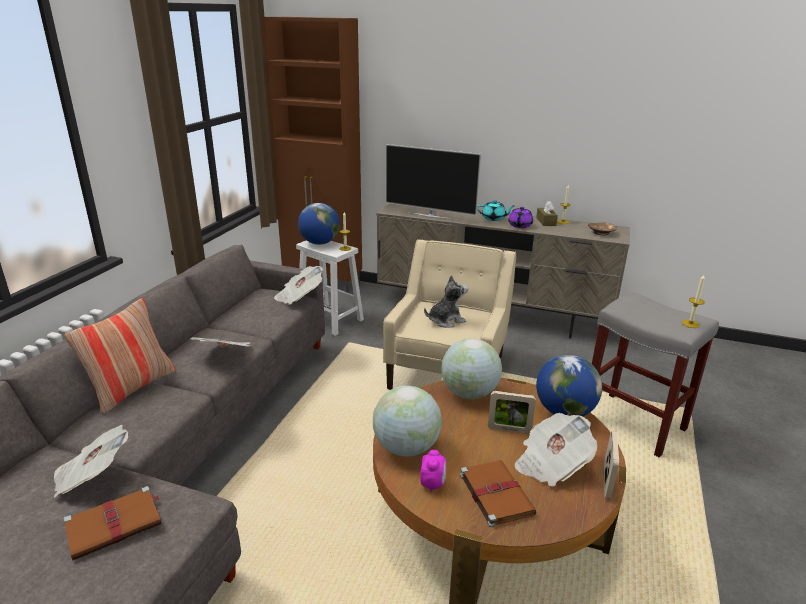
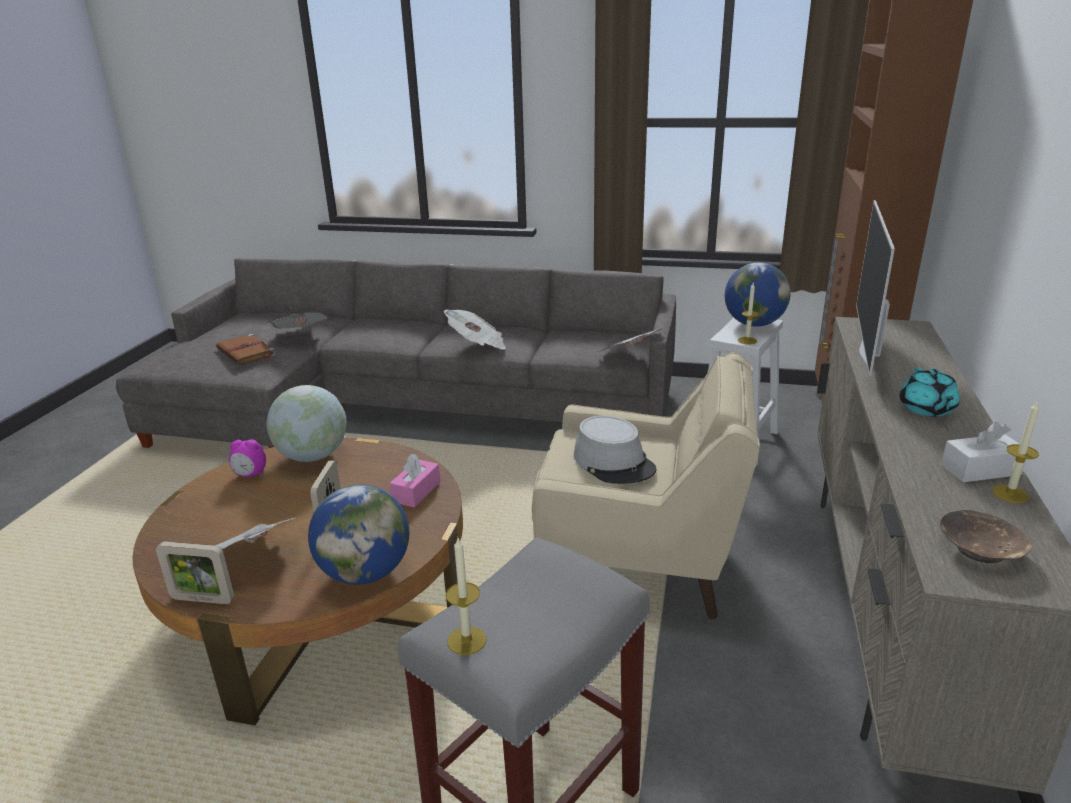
camera: 85 degrees right, 0 degrees up
pillow [64,298,176,415] -> none
plush toy [424,275,468,328] -> grey hat [574,416,657,484]
globe [442,338,502,399] -> pink tissue box [389,454,441,508]
brown book [460,460,536,527] -> none
purple teapot [508,207,533,228] -> none
brown tissue box [536,201,558,226] -> white tissue box [941,422,1027,482]

